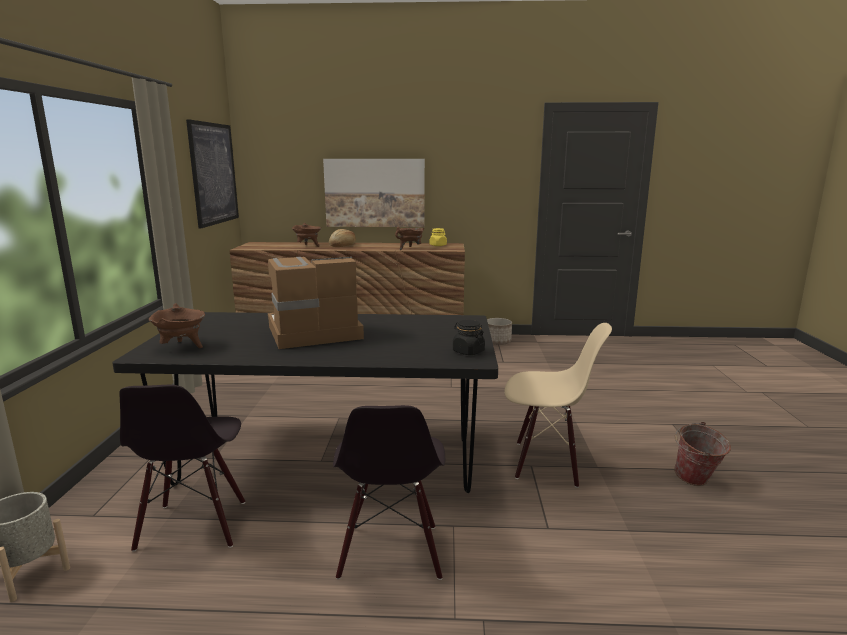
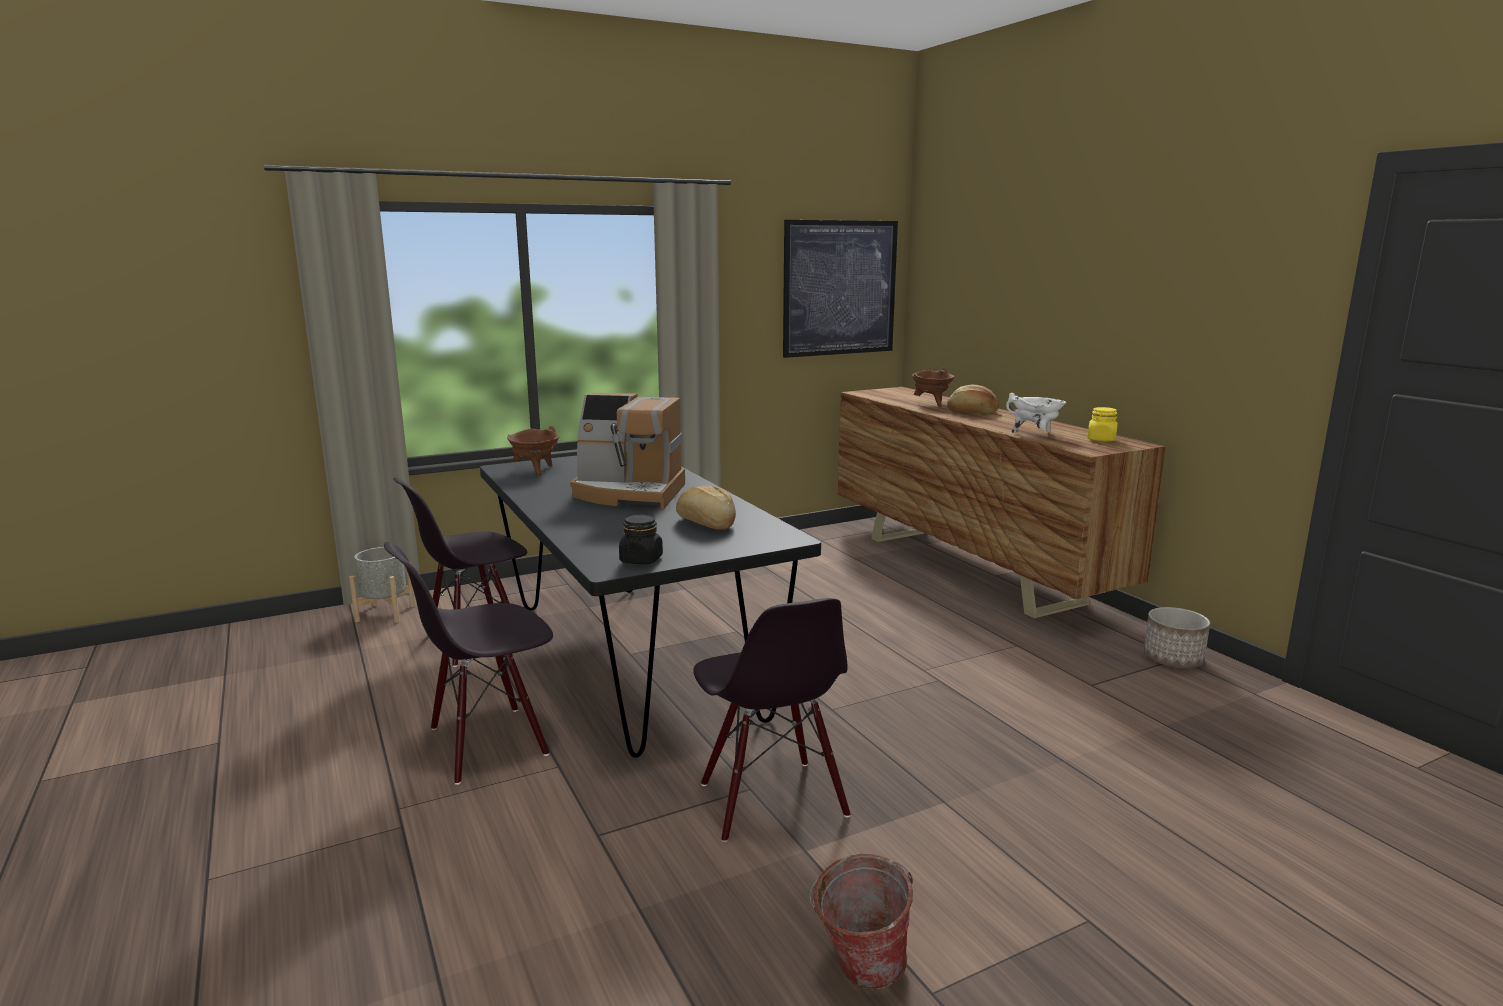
camera: 60 degrees right, 0 degrees up
coffee machine [268,257,364,349] -> coffee machine turned 150 degrees clockwise [570,393,685,509]
picture [323,159,425,227] -> none
brown cooking pot [395,227,424,250] -> white cooking pot [1006,393,1067,433]
beige chair [505,323,612,488] -> black chair [693,598,851,842]
none -> bread [676,486,736,530]

